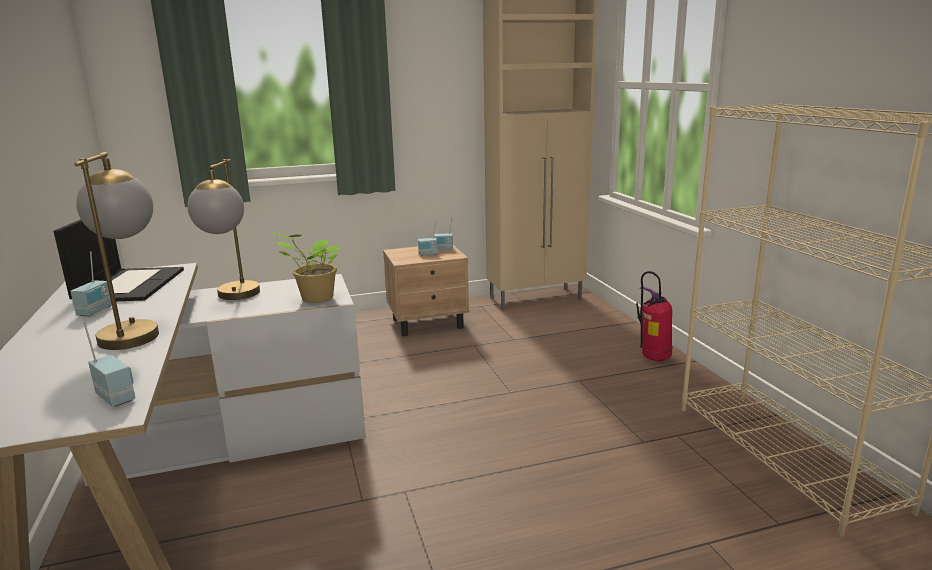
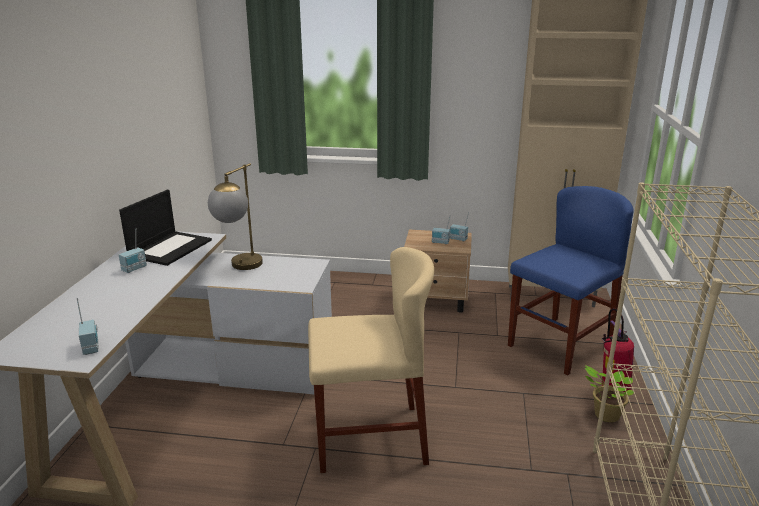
camera: 25 degrees right, 5 degrees up
table lamp [74,152,159,350] -> none
potted plant [271,232,339,303] -> potted plant moved to [585,366,635,422]
none -> beige chair [308,247,434,473]
none -> blue chair [508,186,634,375]

